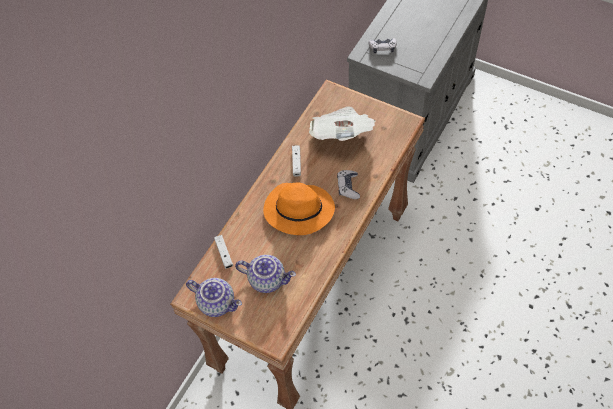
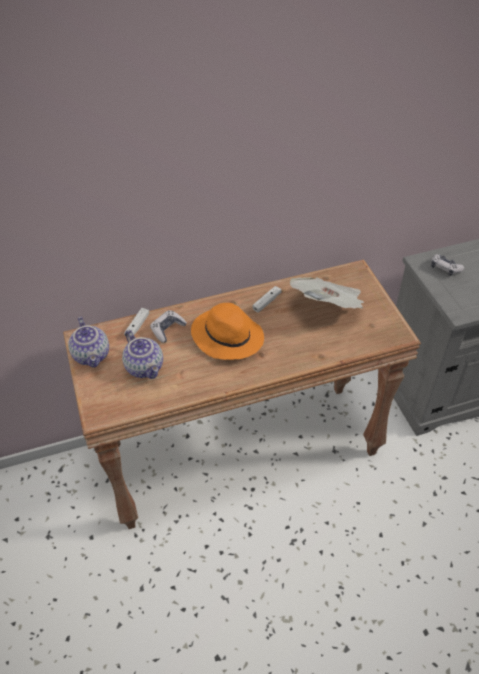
camera: 40 degrees right, 10 degrees down
game controller [337,170,360,199] -> game controller moved to [150,310,187,343]

